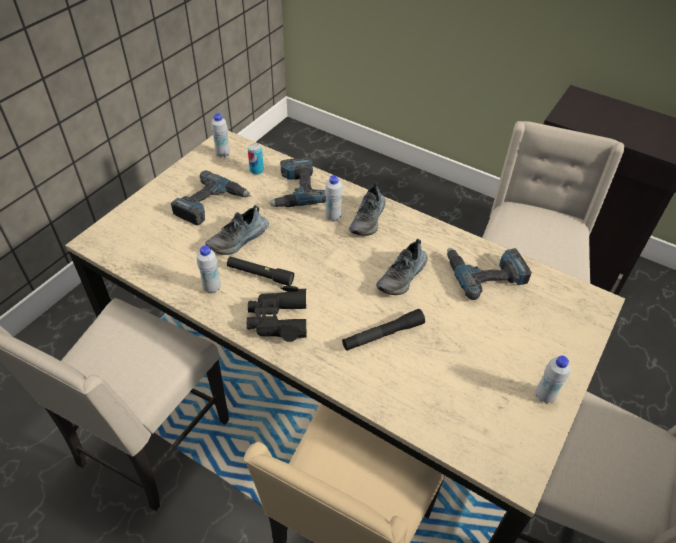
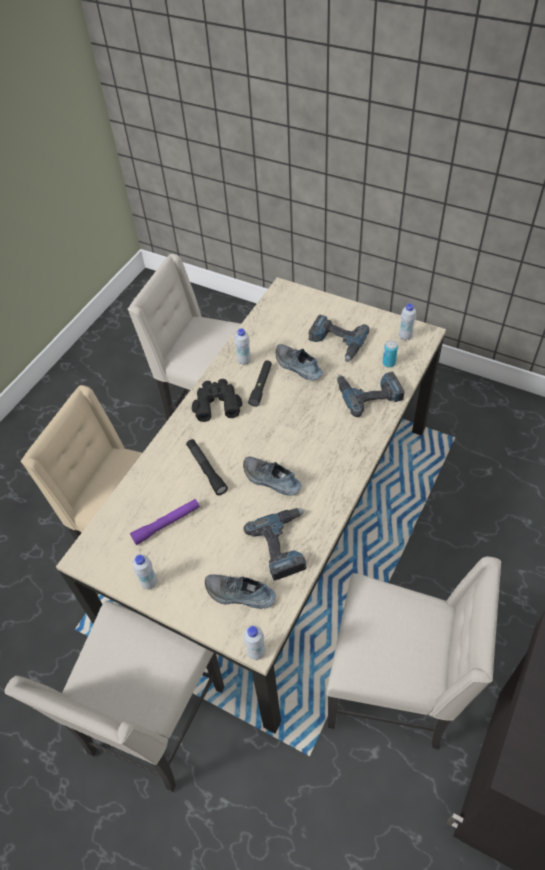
camera: 90 degrees right, 5 degrees up
white bottle [325,175,343,222] -> white bottle moved to [244,625,265,660]
shoe [349,182,386,236] -> shoe moved to [205,574,275,609]
none -> purple flashlight [130,499,200,546]

